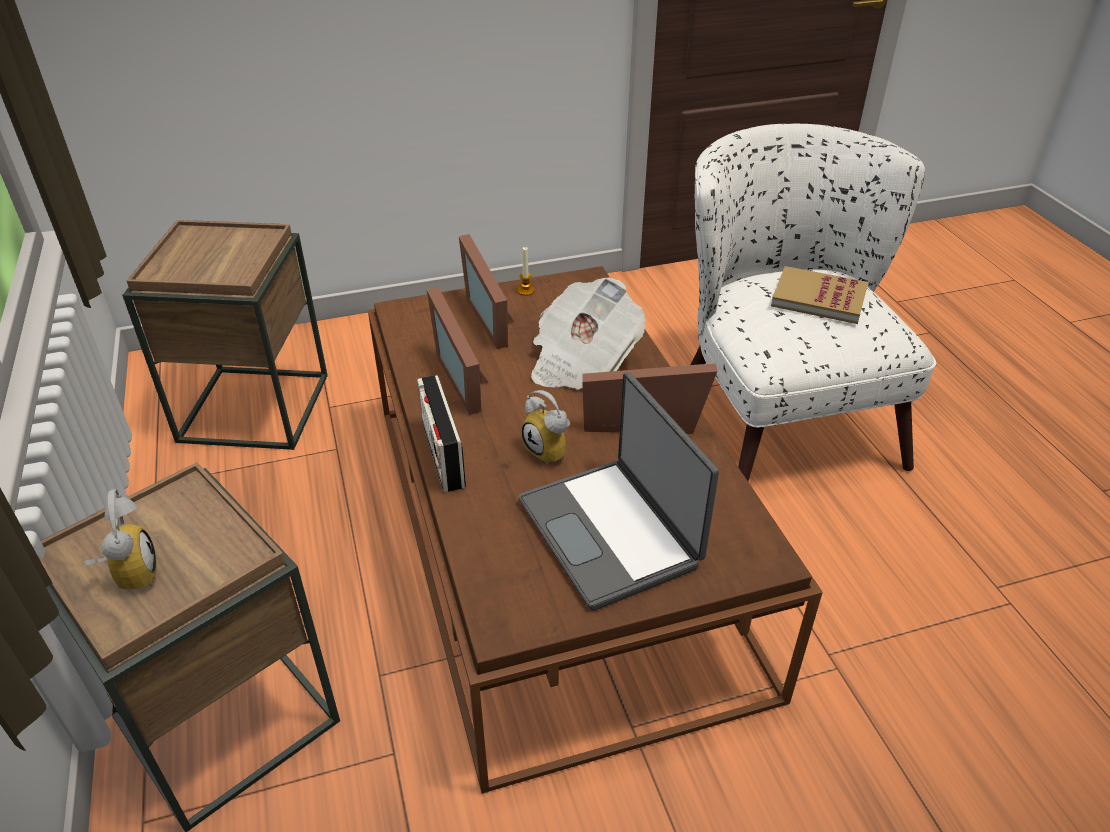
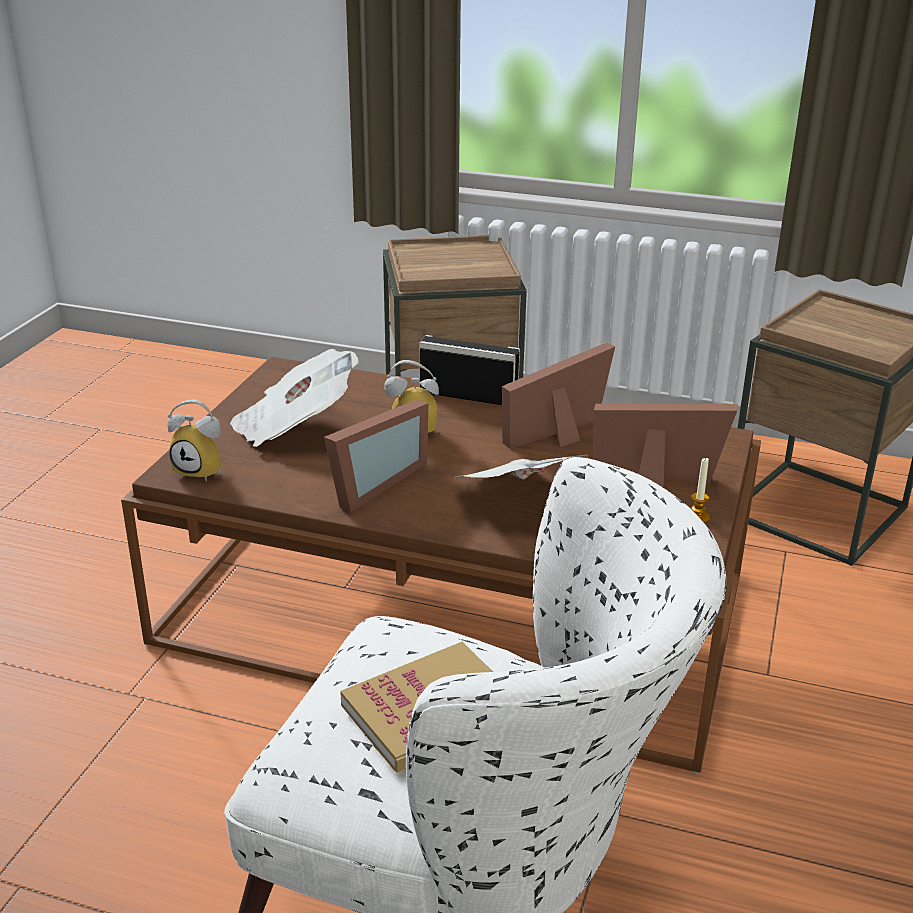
camera: 125 degrees right, 10 degrees down
alarm clock [82,489,156,590] -> alarm clock moved to [167,400,221,482]
picture frame [427,287,488,415] -> picture frame turned 45 degrees counterclockwise [502,342,615,449]
laptop [519,372,719,611] -> newspaper [230,349,359,447]

